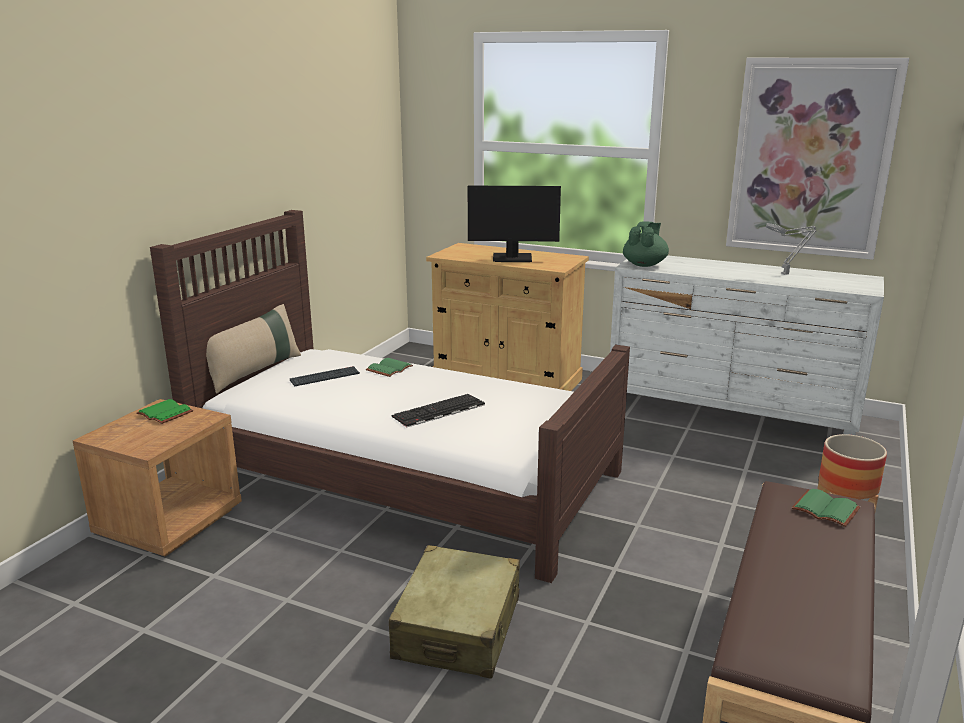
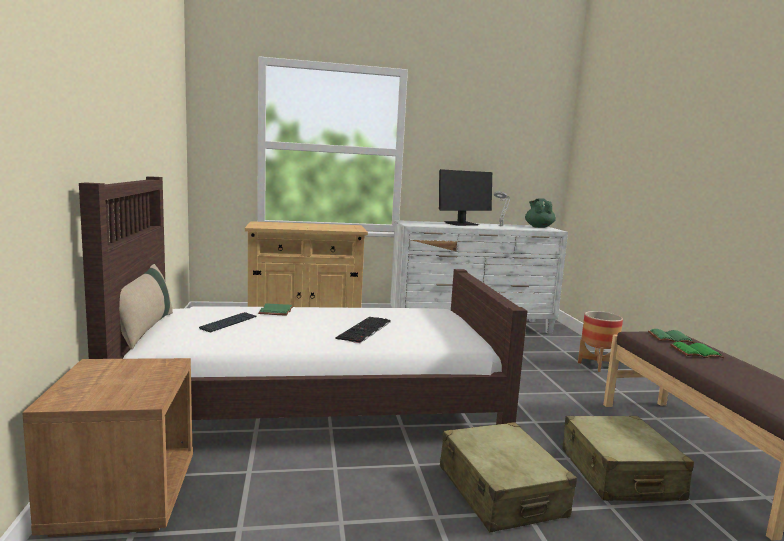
camera: 35 degrees left, 10 degrees down
green book [136,399,193,424] -> green book moved to [670,342,724,358]
monitor [468,186,561,262] -> monitor moved to [439,169,492,226]
green teapot [623,221,669,267] -> green teapot moved to [525,198,556,228]
picture [726,58,909,260] -> none
none -> beige suitcase [562,416,694,501]

